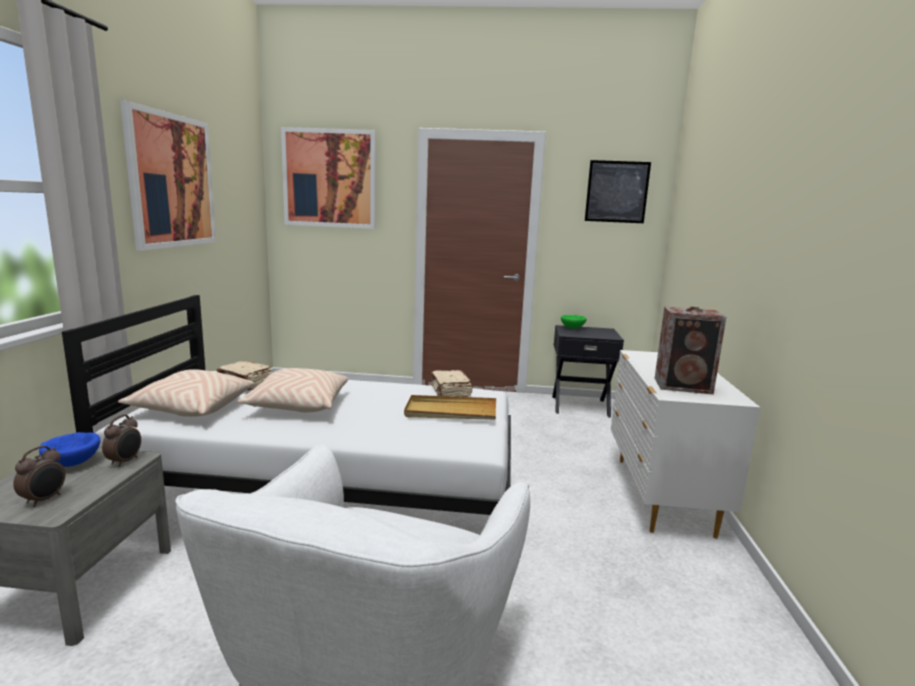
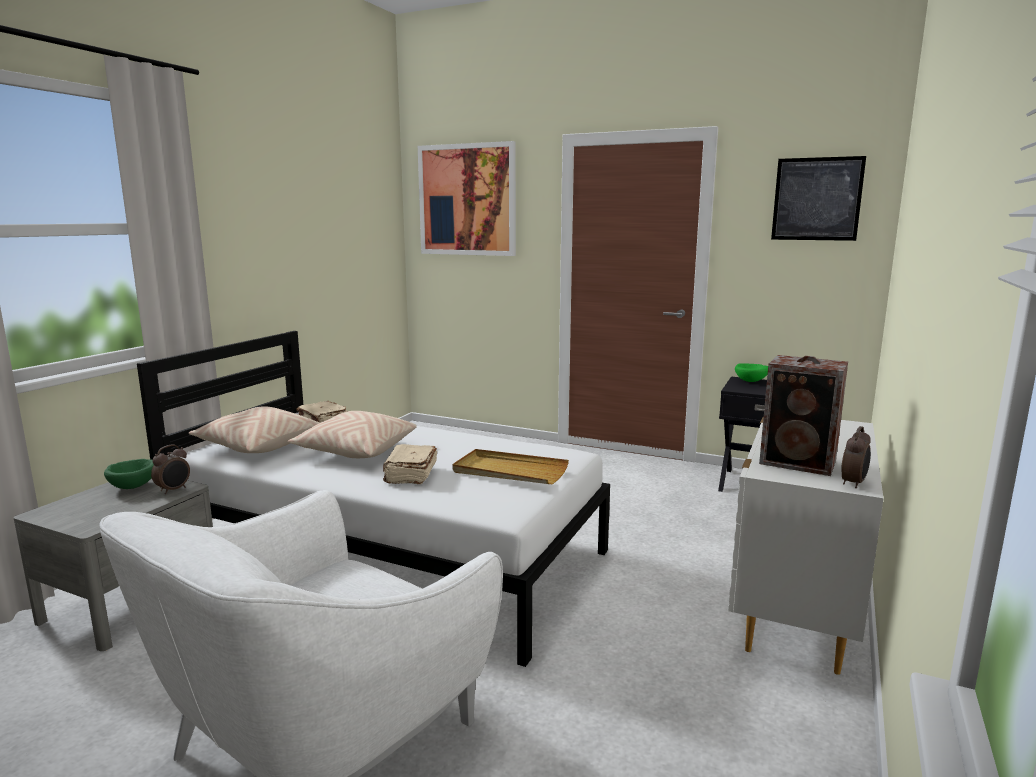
camera: 20 degrees right, 0 degrees up
alarm clock [13,446,65,507] -> alarm clock moved to [841,426,871,488]
blue bowl [39,432,100,467] -> green bowl [104,459,154,489]
picture [120,101,216,251] -> none
beige book [430,370,473,397] -> beige book moved to [383,444,437,484]

